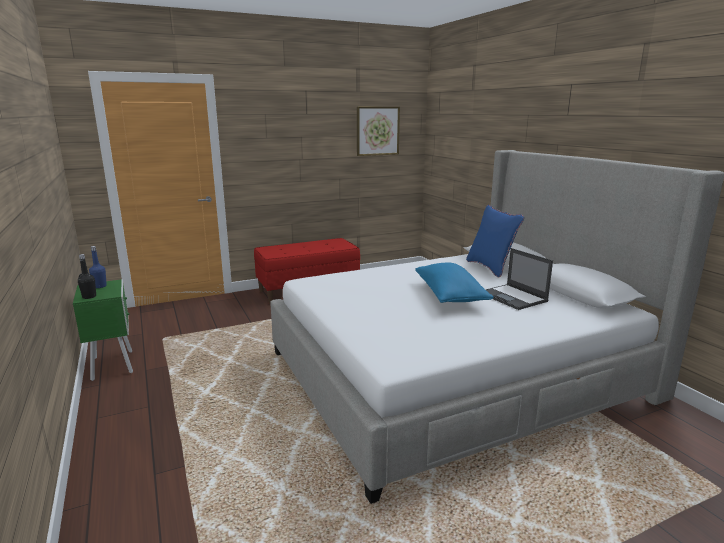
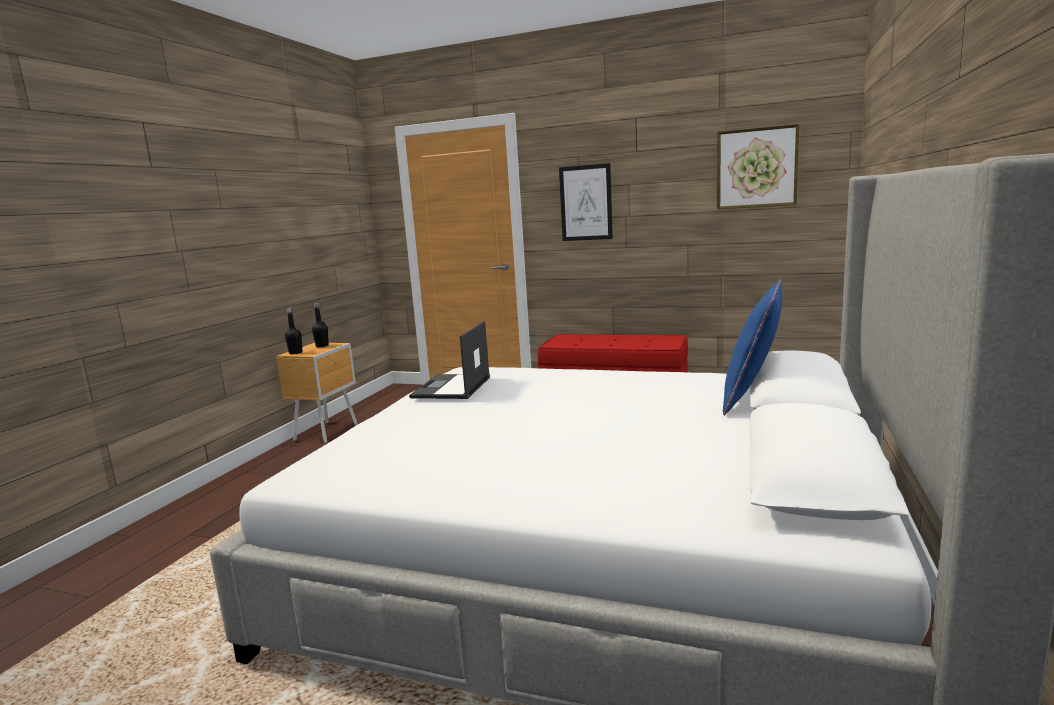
camera: 45 degrees right, 5 degrees down
green nightstand [73,279,133,381] -> brown nightstand [276,343,358,443]
blue bottle [89,246,107,288] -> black bottle [312,303,329,348]
blue pillow [415,262,494,303] -> none
laptop [486,248,553,310] -> laptop moved to [409,321,490,399]
none -> picture [559,163,613,241]

